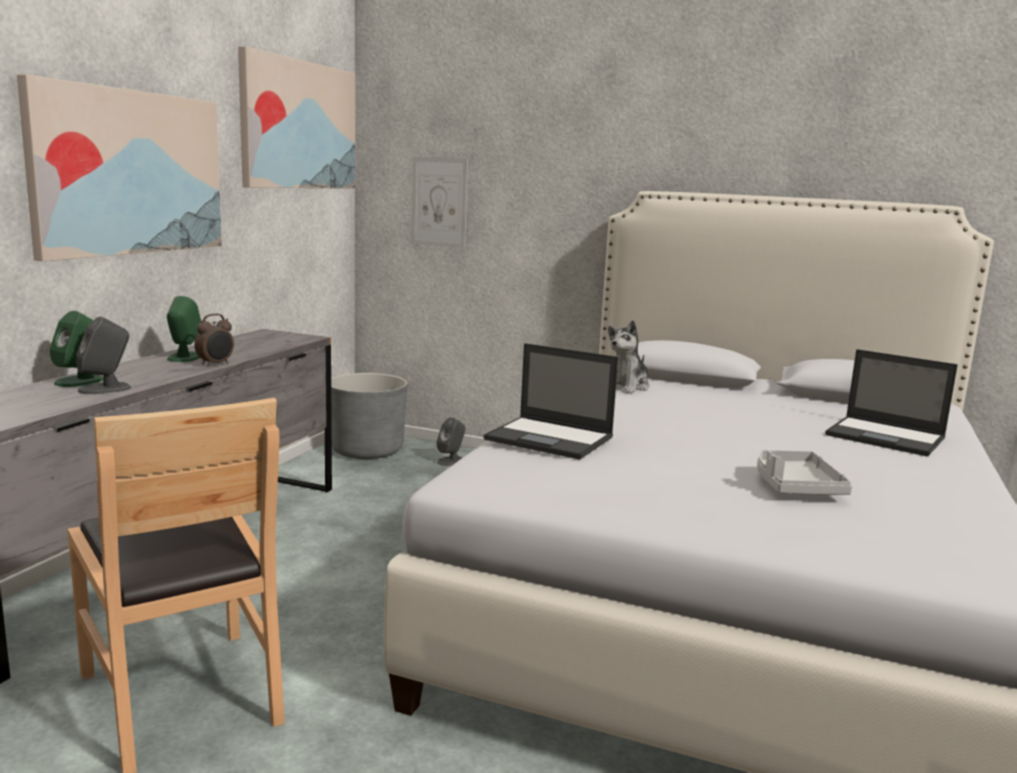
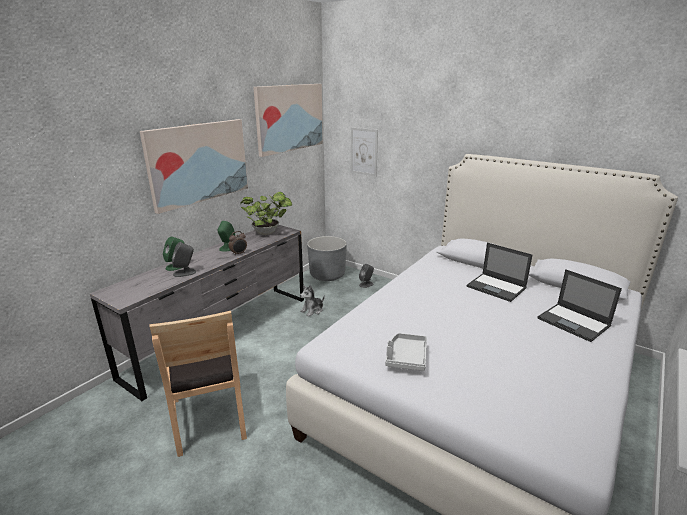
camera: 15 degrees right, 10 degrees up
laptop [483,343,618,460] -> laptop moved to [467,243,532,302]
plush toy [608,320,649,394] -> plush toy moved to [300,285,325,317]
grey tray [757,450,852,495] -> grey tray moved to [385,333,427,371]
none -> potted plant [240,192,292,235]

